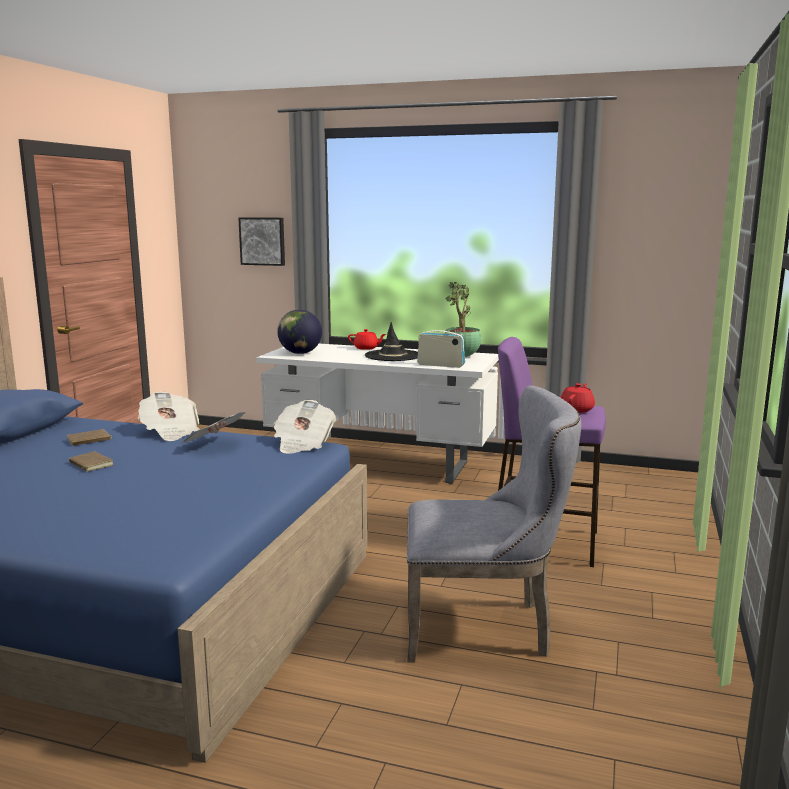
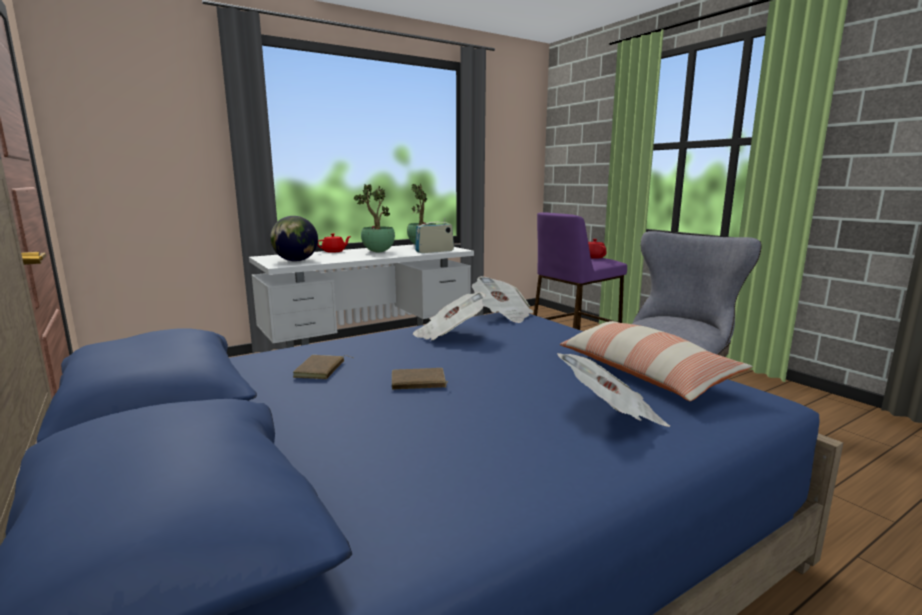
camera: 50 degrees left, 0 degrees up
newspaper [138,391,199,441] -> newspaper moved to [557,353,670,427]
picture [238,217,285,266] -> none
black hat [365,322,418,361] -> potted plant [354,184,395,252]
none -> pillow [560,321,753,401]

